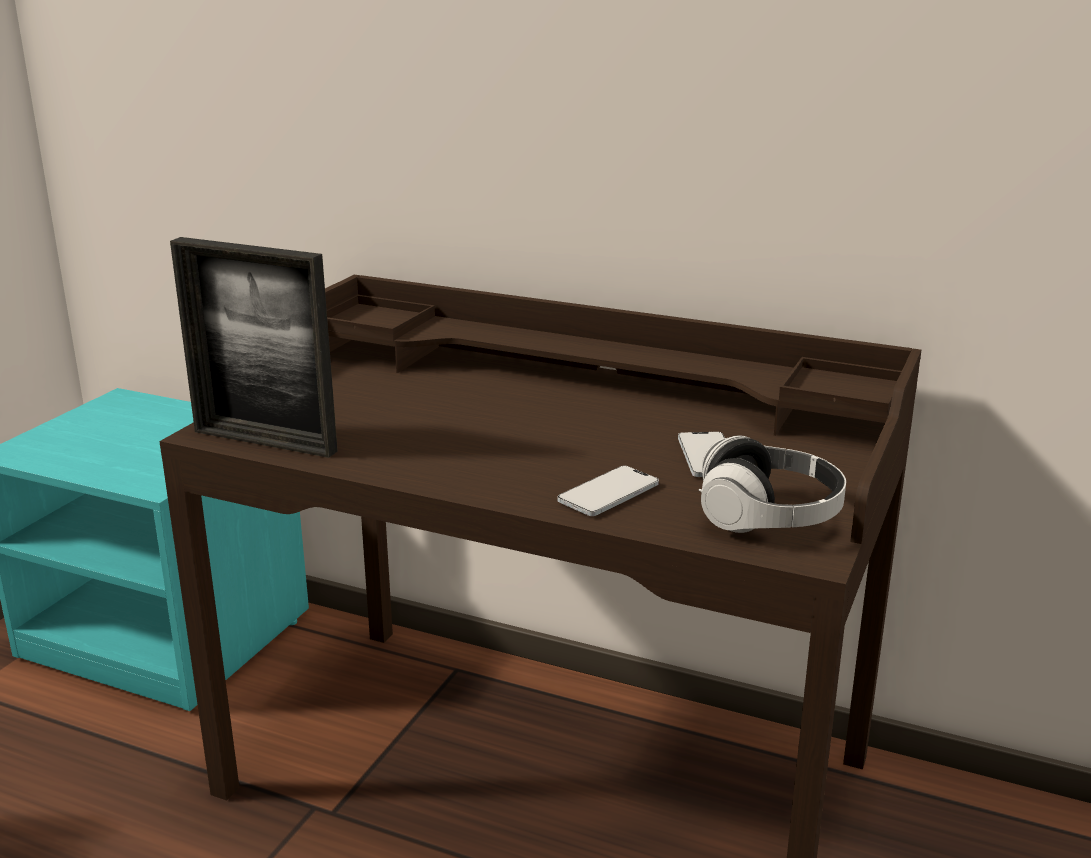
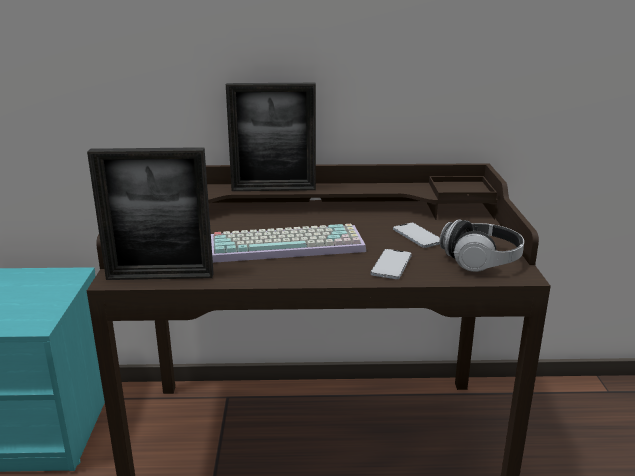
camera: 25 degrees left, 0 degrees up
none -> keyboard [211,224,366,263]
none -> picture frame [226,83,316,191]

